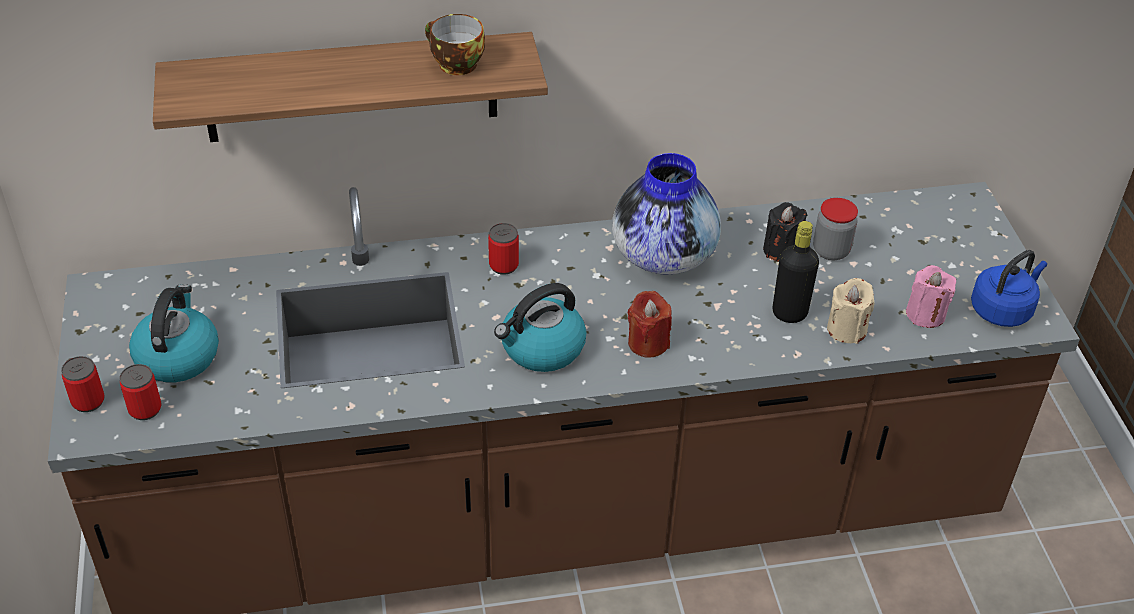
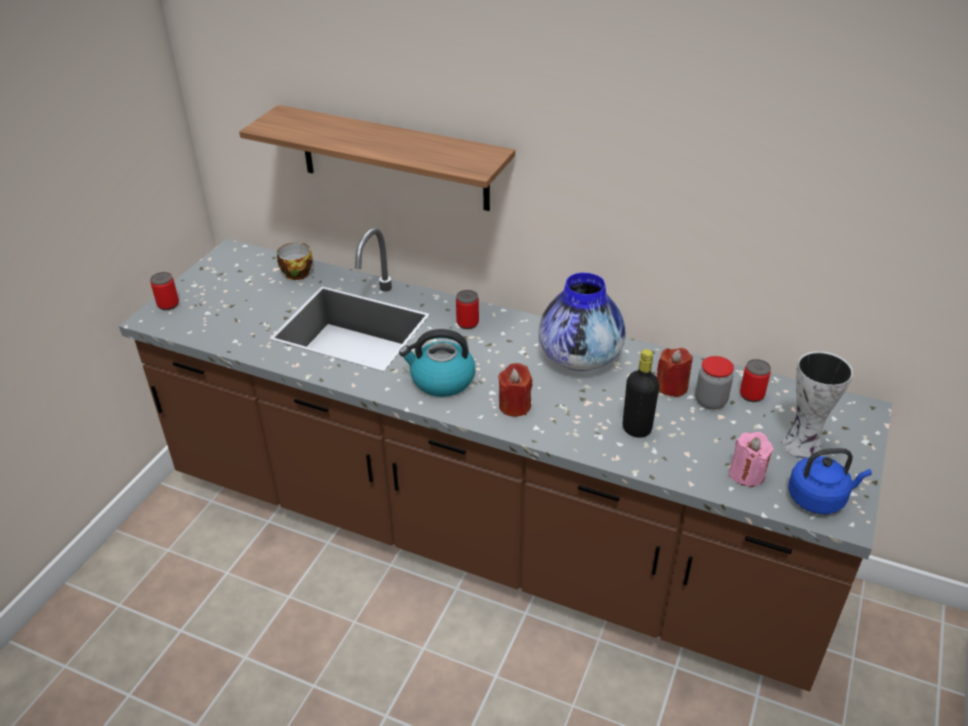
camera: 35 degrees right, 5 degrees down
can [120,364,161,420] -> can moved to [740,359,771,402]
kettle [129,284,219,382] -> none
cup [425,14,485,75] -> cup moved to [277,242,313,280]
black candle [763,202,807,262] -> red candle [657,348,693,397]
beige candle [827,278,875,344] -> none
none -> vase [782,351,853,459]

